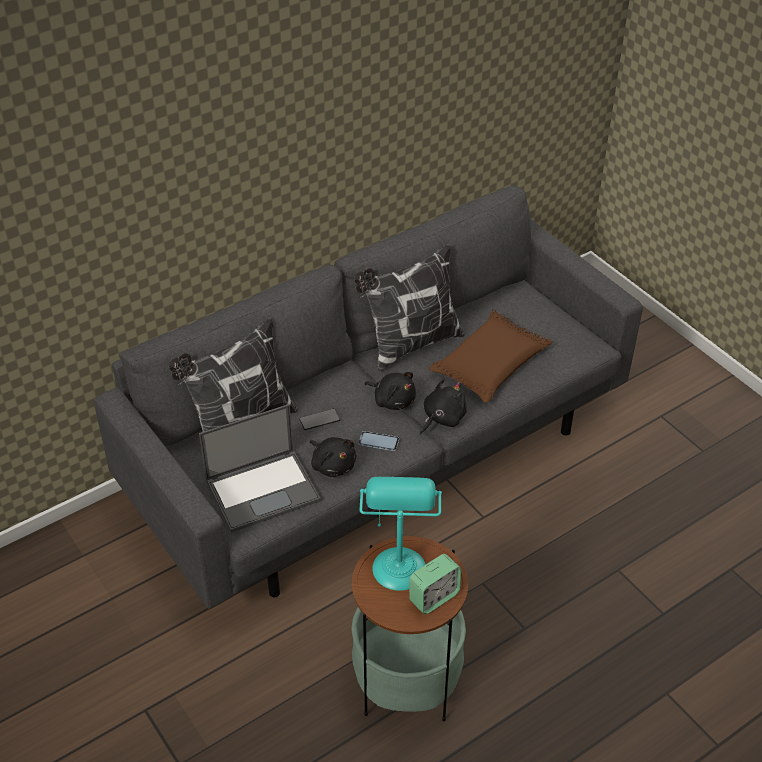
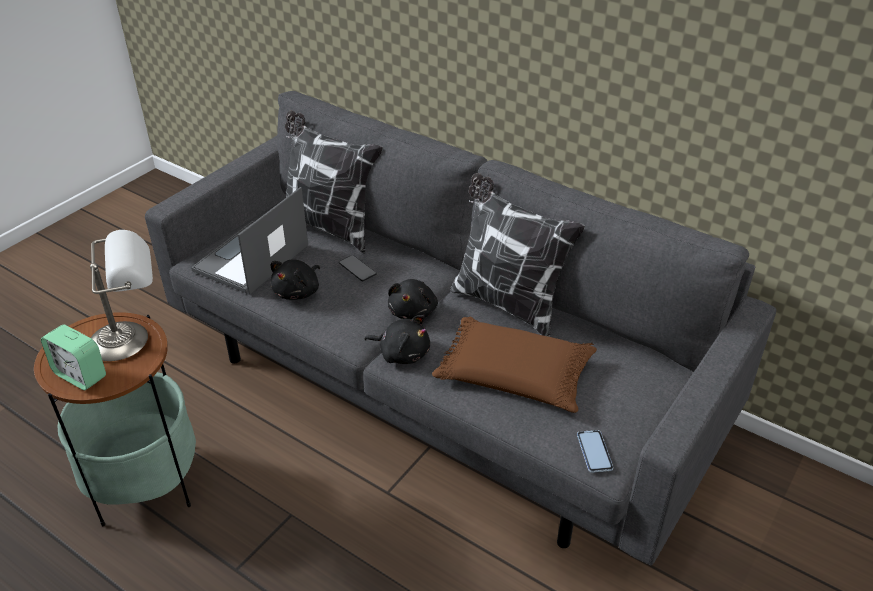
camera: 70 degrees right, 5 degrees down
laptop [199,404,321,533] -> laptop turned 75 degrees clockwise [191,187,308,295]
phone [358,431,399,451] -> phone moved to [577,430,613,473]
turquoise table lamp [359,477,442,591] -> white table lamp [90,230,153,361]

